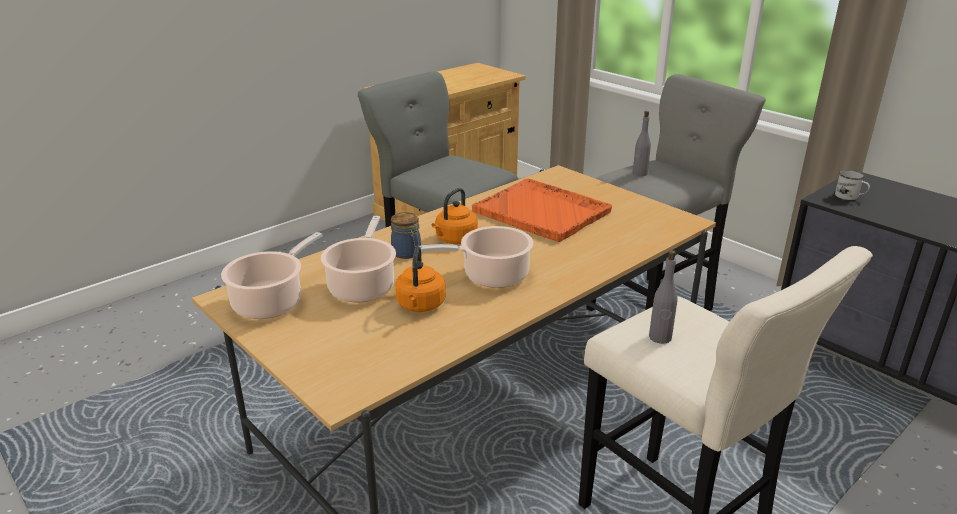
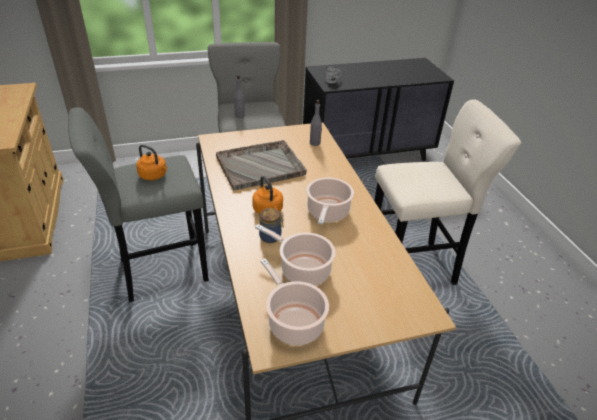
camera: 65 degrees left, 10 degrees up
orange kettle [395,246,445,312] -> orange kettle moved to [136,145,167,180]
orange tray [472,178,612,242] -> grey tray [216,140,307,190]
grey bottle [649,250,678,344] -> grey bottle moved to [310,100,322,146]

